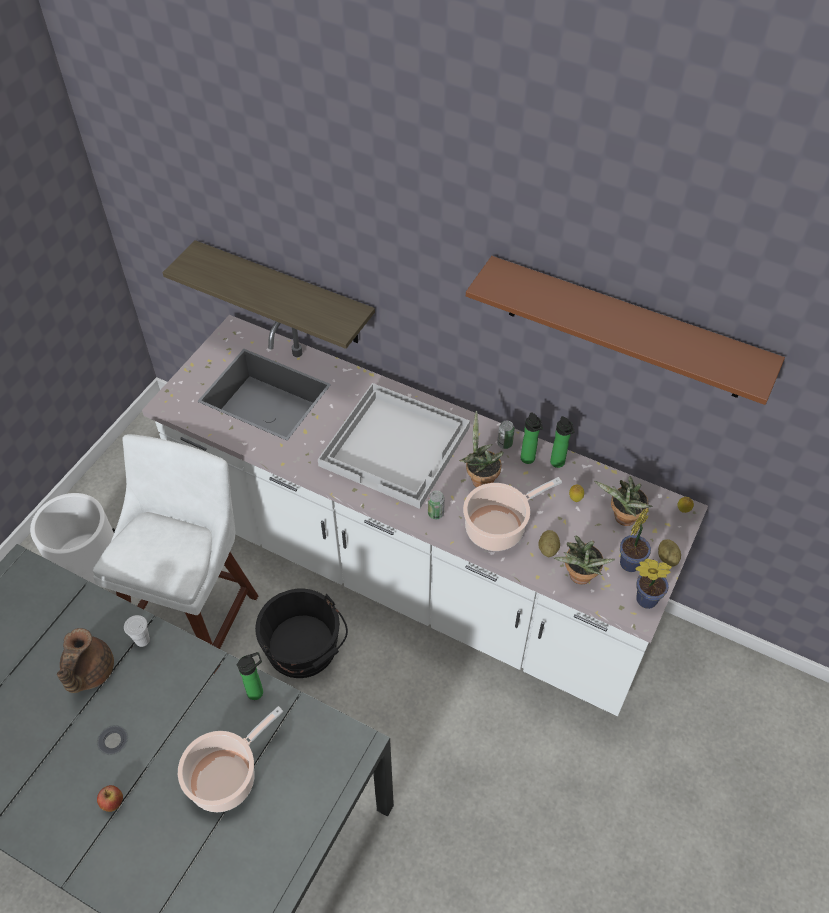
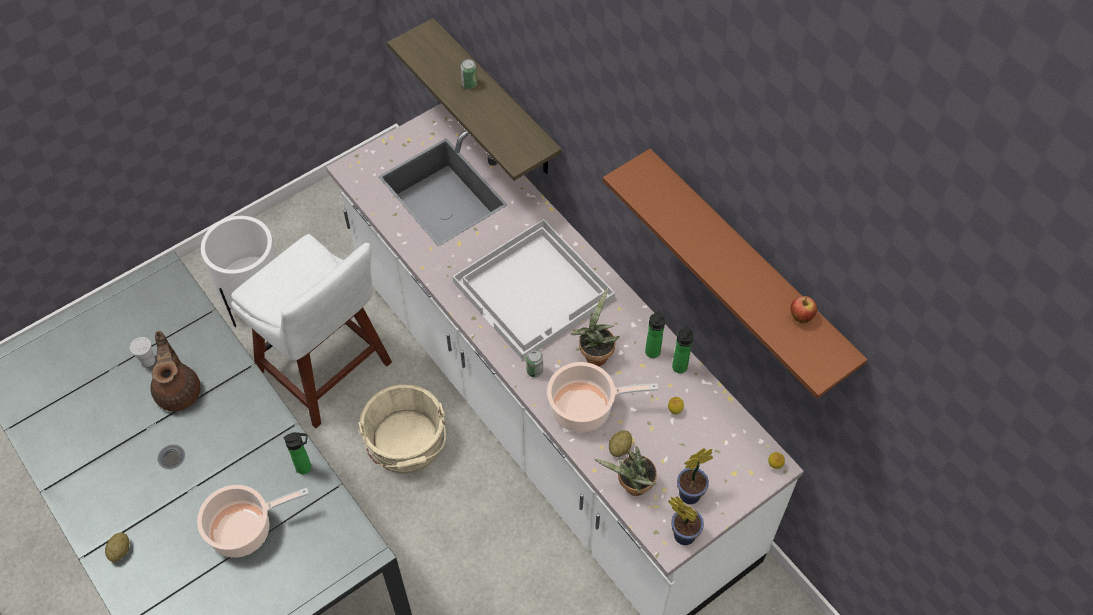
camera: 25 degrees right, 5 degrees up
brown teapot [57,628,114,693] -> brown teapot turned 135 degrees clockwise [150,331,201,412]
white chair [93,434,258,673] -> white chair turned 90 degrees clockwise [231,234,392,428]
apple [97,785,123,812] -> apple moved to [790,296,817,323]
white cup [124,615,150,647] -> white cup moved to [130,337,155,367]
black bucket [255,588,348,678] -> beige bucket [359,384,446,474]
can [497,421,515,449] -> can moved to [461,59,477,89]
potted plant [594,476,653,526] -> none
potato [658,539,681,567] -> potato moved to [105,532,129,562]

